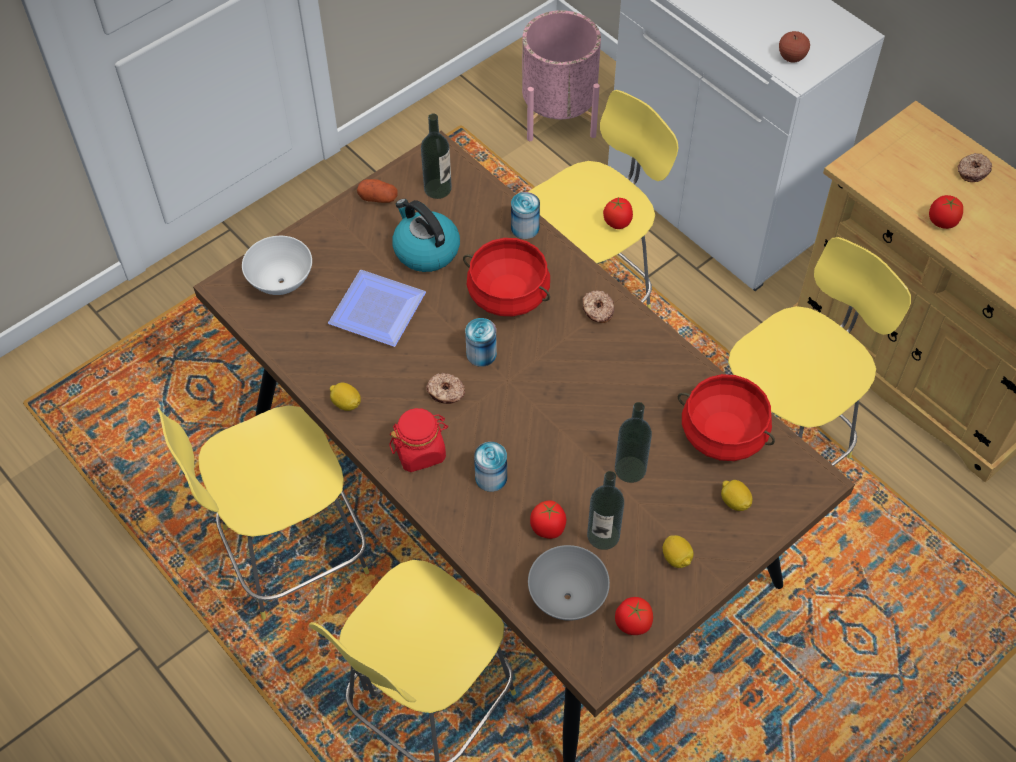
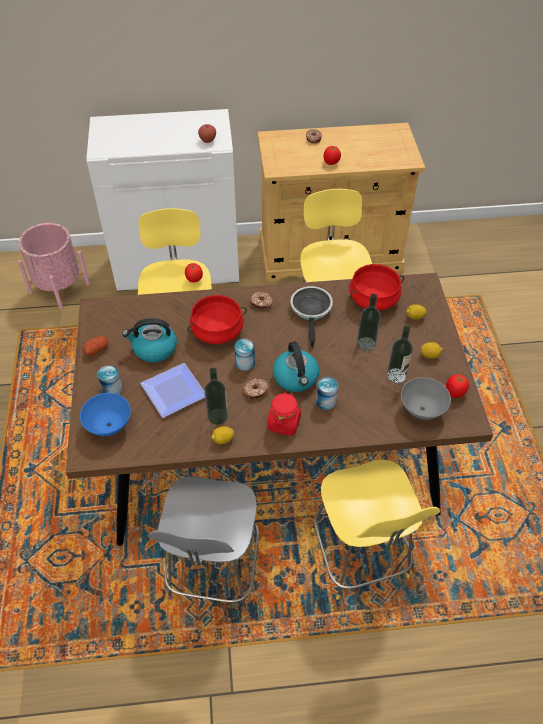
camera: 55 degrees left, 5 degrees down
yellow stool [157,405,369,620] -> grey stool [148,476,260,612]
white bowl [242,236,312,295] -> blue bowl [80,393,131,436]
bottle [421,114,452,199] -> bottle moved to [204,368,228,425]
can [511,192,540,239] -> can moved to [97,365,123,395]
tomato [530,500,566,539] -> none
none -> kettle [273,341,320,392]
none -> frying pan [290,286,333,347]

